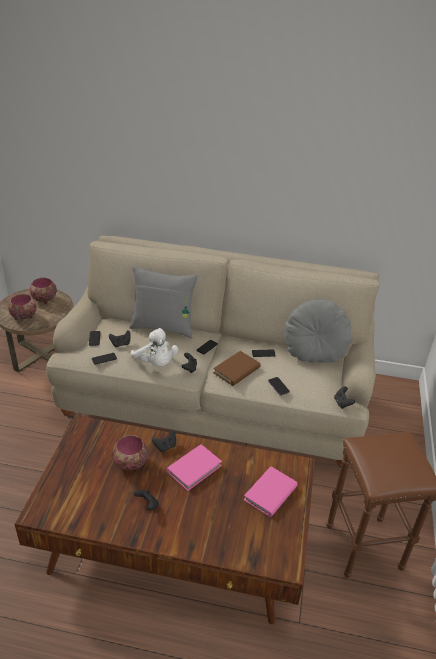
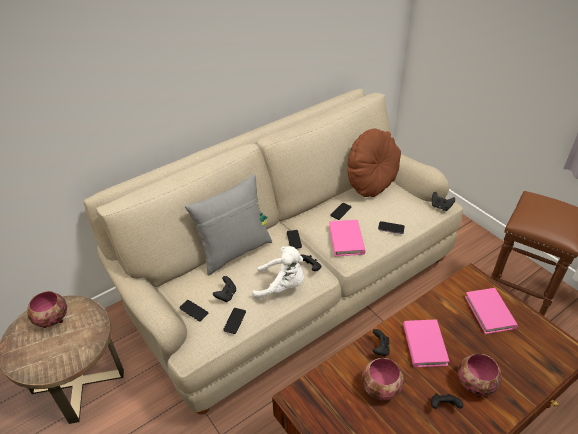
camera: 45 degrees left, 5 degrees up
bowl [8,294,37,320] -> bowl moved to [458,354,502,397]
brown book [213,351,261,386] -> pink book [329,220,365,256]
grey pillow [284,300,353,363] -> brown pillow [347,128,401,197]

